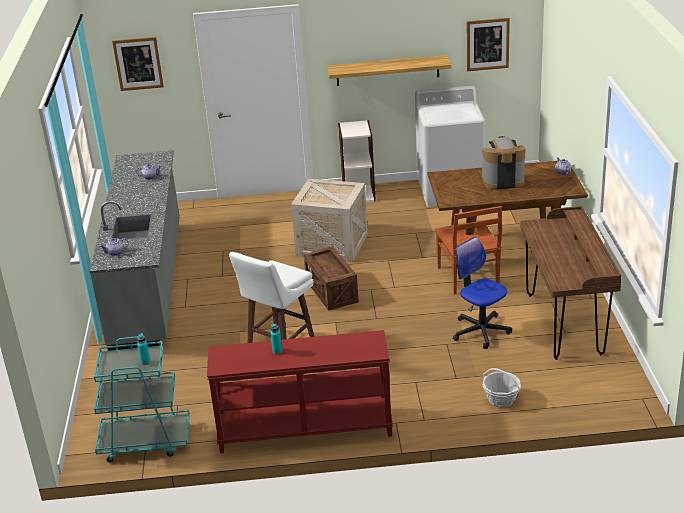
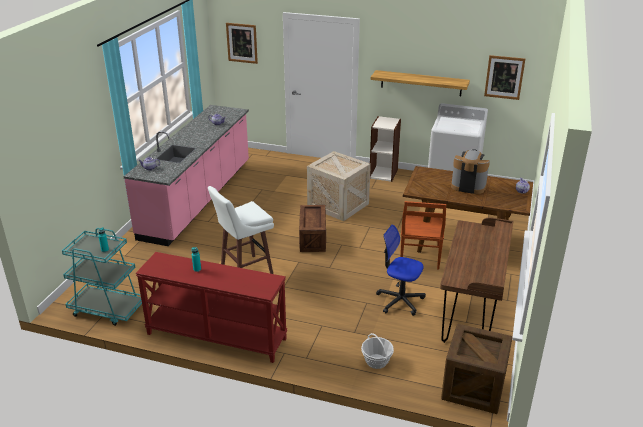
camera: 20 degrees right, 0 degrees up
grey counter [90,150,180,351] -> pink counter [123,105,249,246]
office chair [453,237,512,349] -> office chair turned 45 degrees counterclockwise [376,224,426,316]
none -> crate [441,324,513,414]

